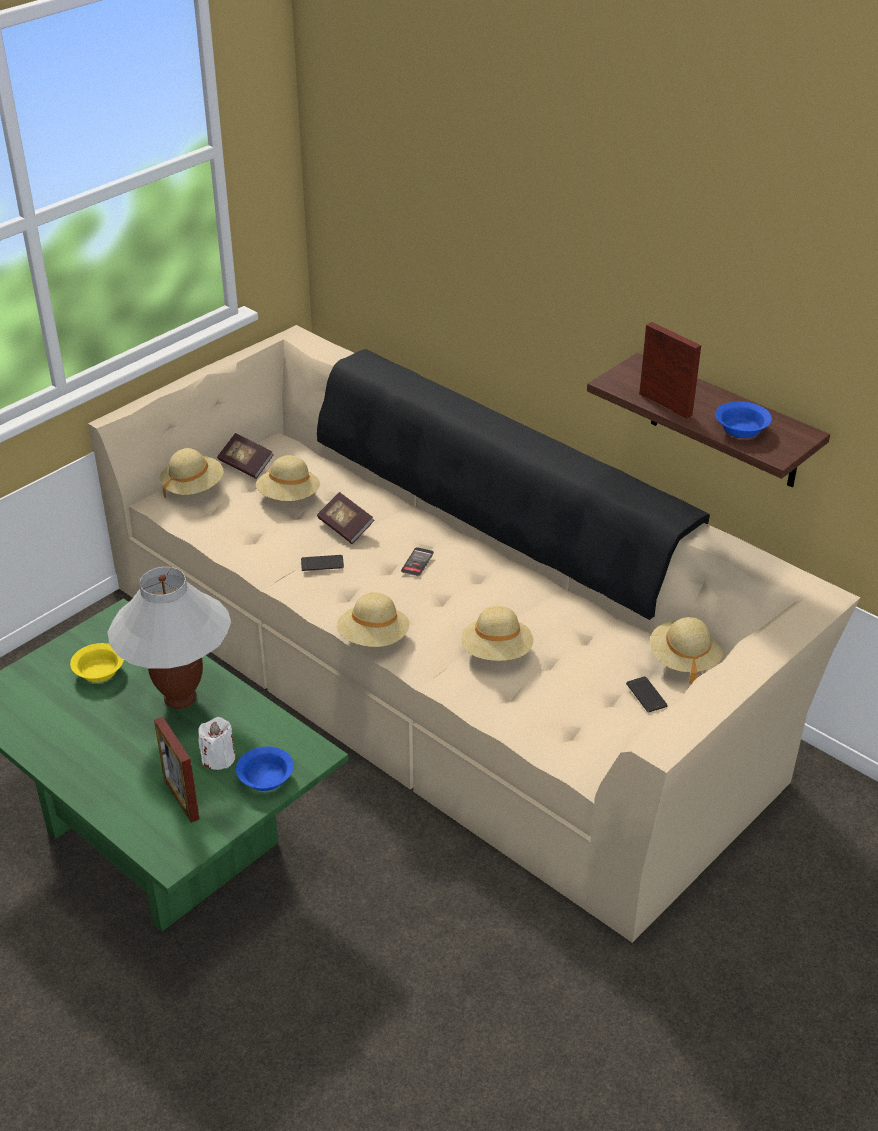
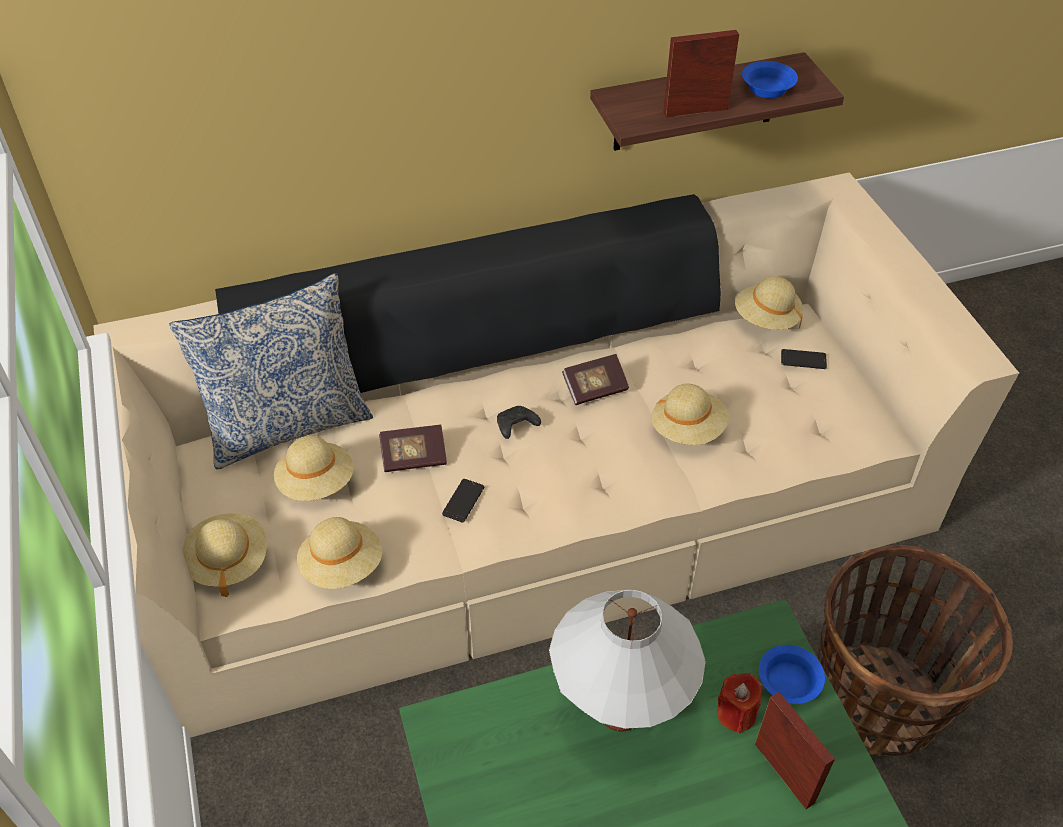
camera: 60 degrees left, 10 degrees up
yellow bowl [70,643,124,682] -> none
picture frame [154,716,200,823] -> picture frame turned 120 degrees counterclockwise [755,692,835,809]
white candle [198,717,235,770] -> red candle [717,673,763,733]
book [217,433,274,479] -> book moved to [562,354,629,405]
beige hat [337,592,409,647] -> beige hat moved to [297,517,382,589]
phone [401,547,434,576] -> black game controller [497,406,541,439]
none -> pillow [169,273,373,470]
none -> basket [818,545,1013,757]

